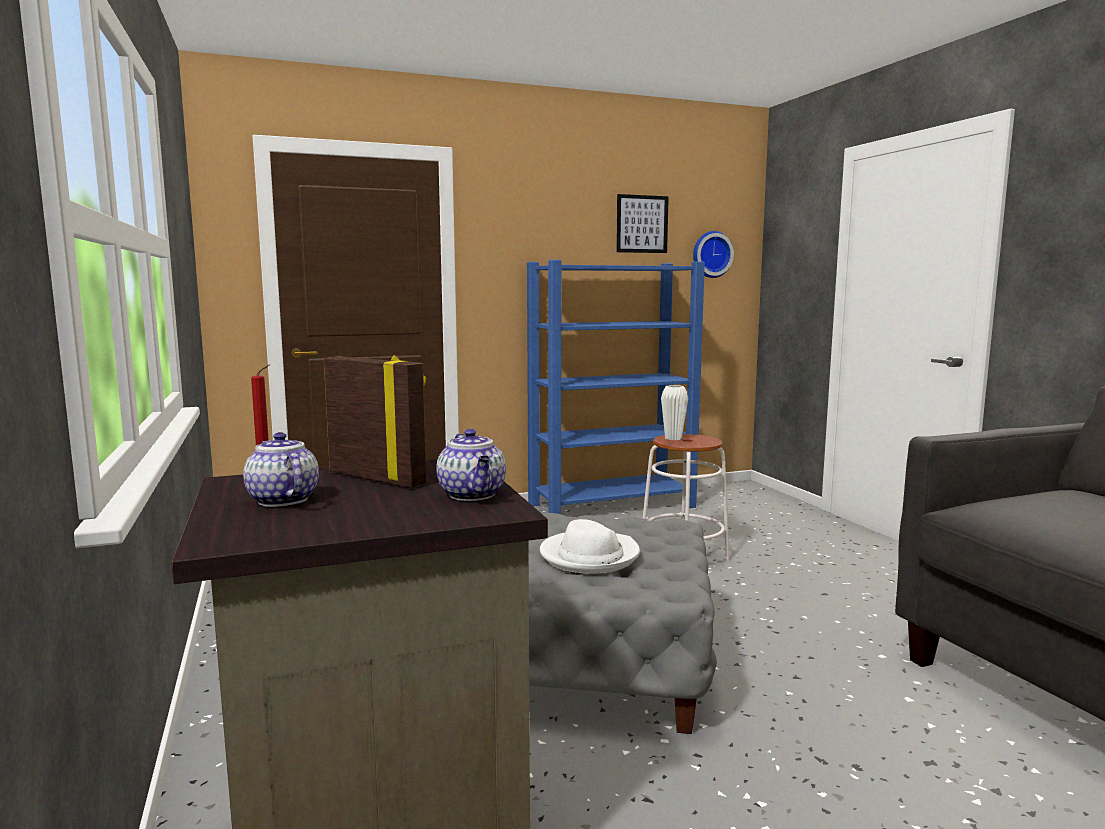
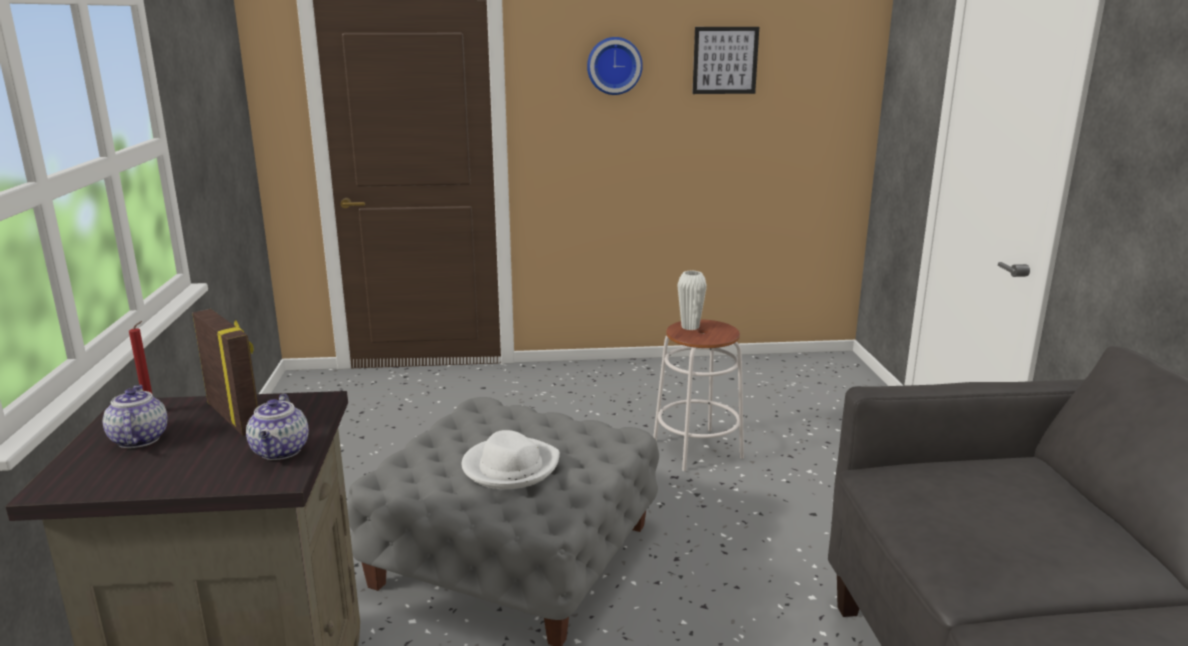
camera: 15 degrees right, 10 degrees up
blue bookcase [527,260,705,514] -> none
wall clock [693,231,734,278] -> wall clock moved to [587,37,643,95]

